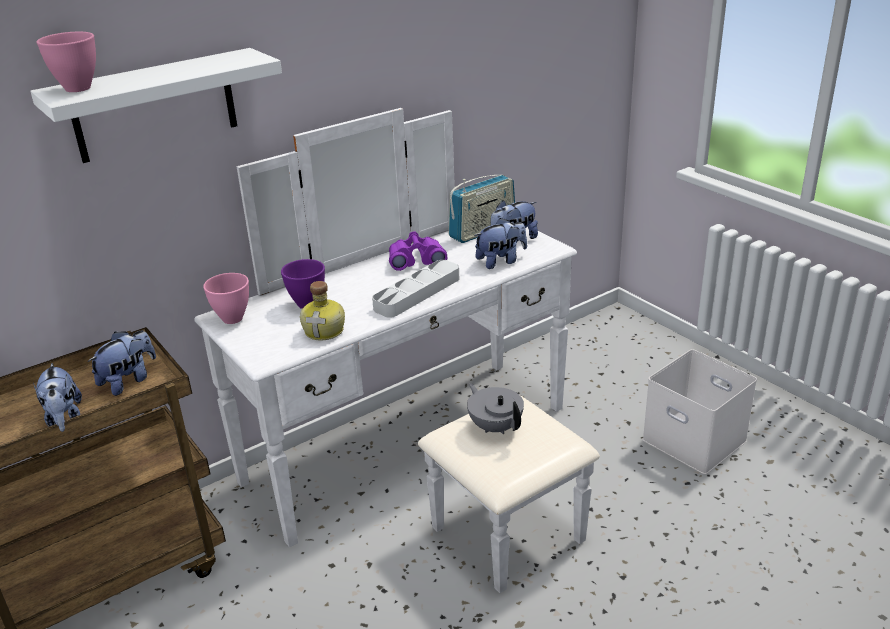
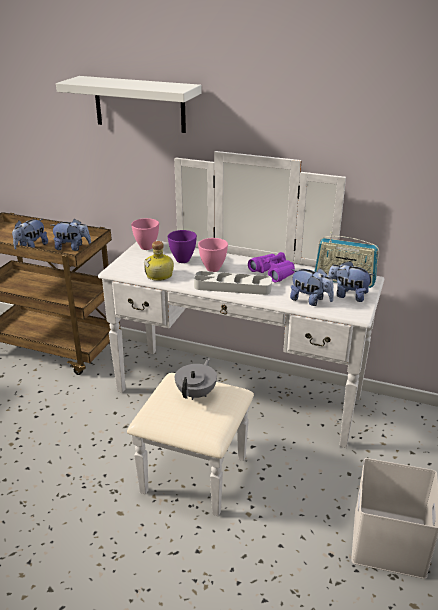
camera: 55 degrees right, 0 degrees up
pink bowl [37,32,96,92] -> pink bowl moved to [198,238,228,272]

